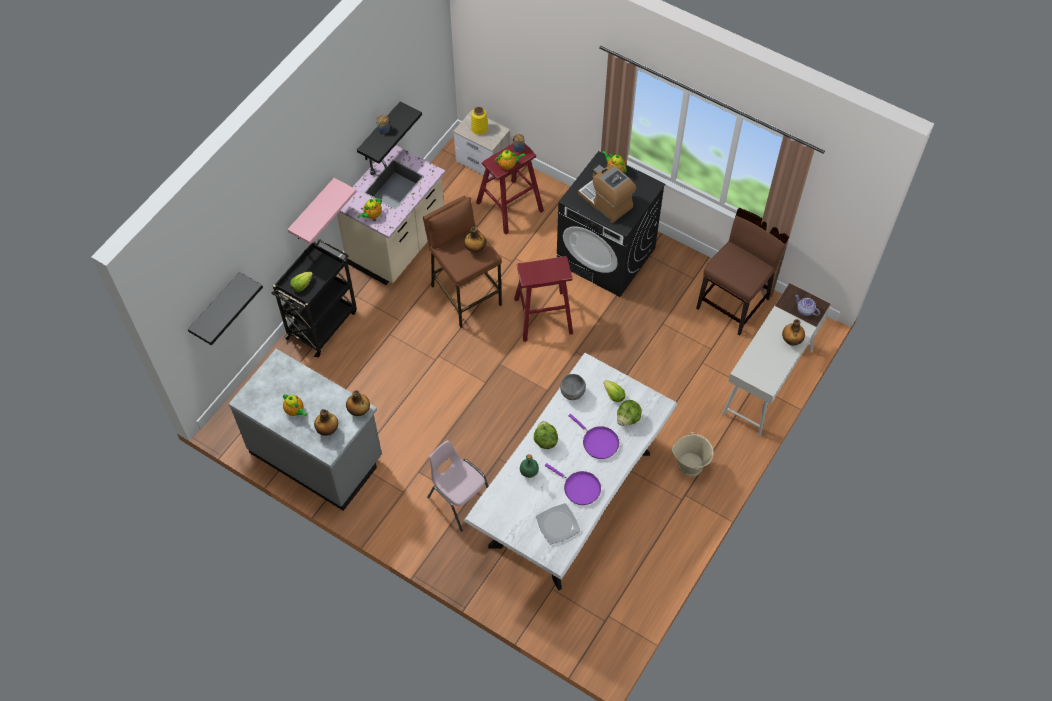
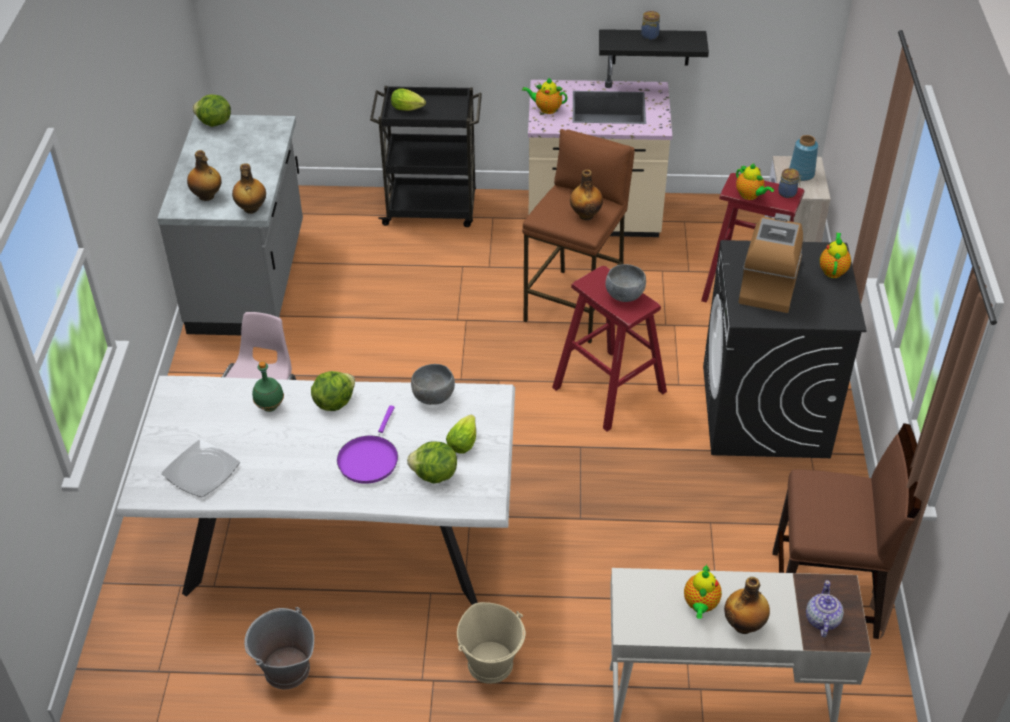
camera: 60 degrees right, 15 degrees down
black shelf [188,272,263,345] -> none
teapot [283,394,307,416] -> teapot moved to [684,564,722,619]
pink shelf [287,178,356,244] -> none
yellow vase [471,107,488,135] -> blue vase [789,135,818,181]
purple frying pan [545,463,601,505] -> none
none -> lettuce [192,95,231,127]
none -> grey bucket [244,607,314,689]
none -> grey bowl [606,264,646,302]

